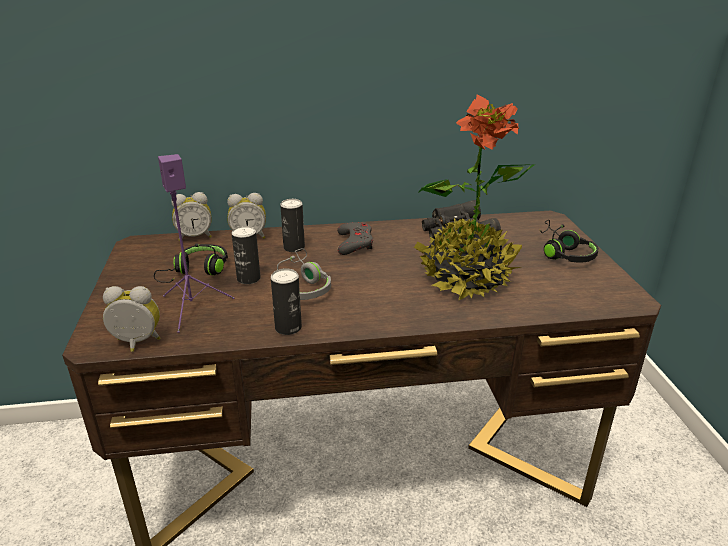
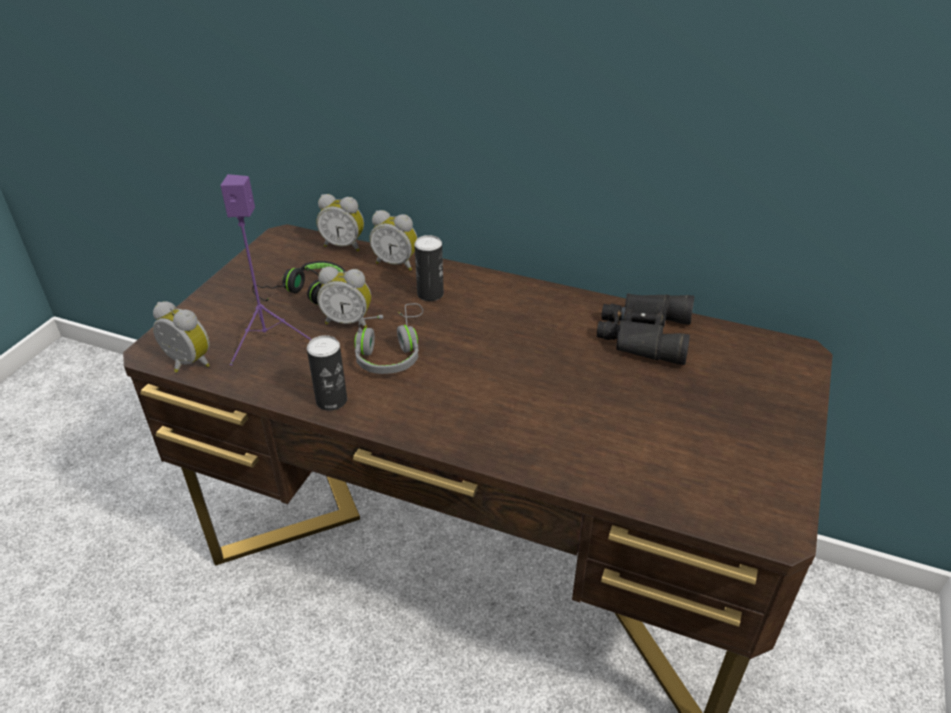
camera: 30 degrees right, 10 degrees up
can [231,226,261,284] -> alarm clock [317,266,371,328]
grey game controller [337,222,373,255] -> none
potted plant [414,94,535,300] -> none
black headphones [540,220,599,263] -> none

